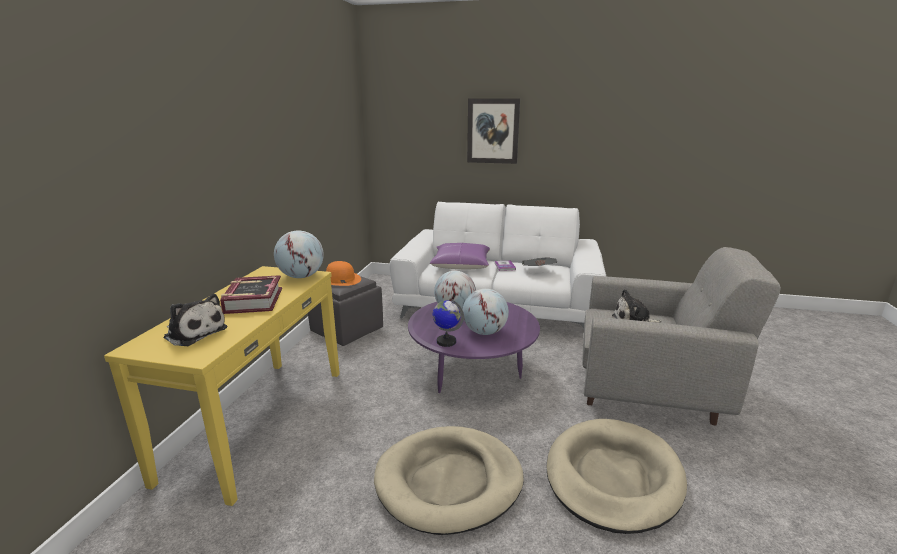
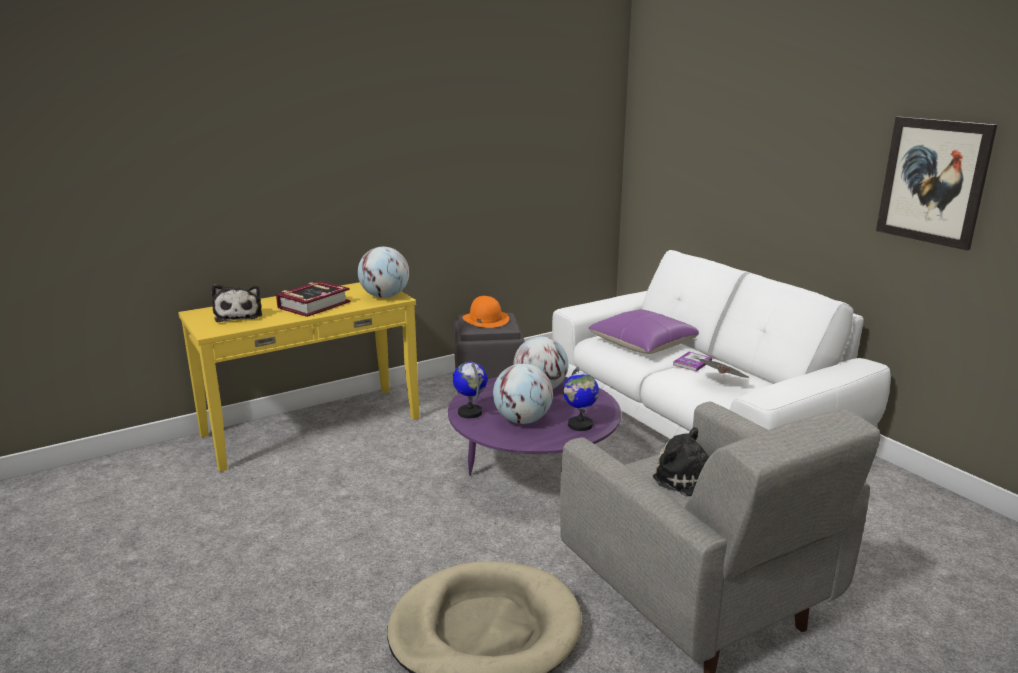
camera: 45 degrees right, 0 degrees up
beige dog bed [374,426,524,535] -> none
picture [467,98,520,164] -> picture moved to [876,117,997,250]
none -> globe [563,367,599,431]

